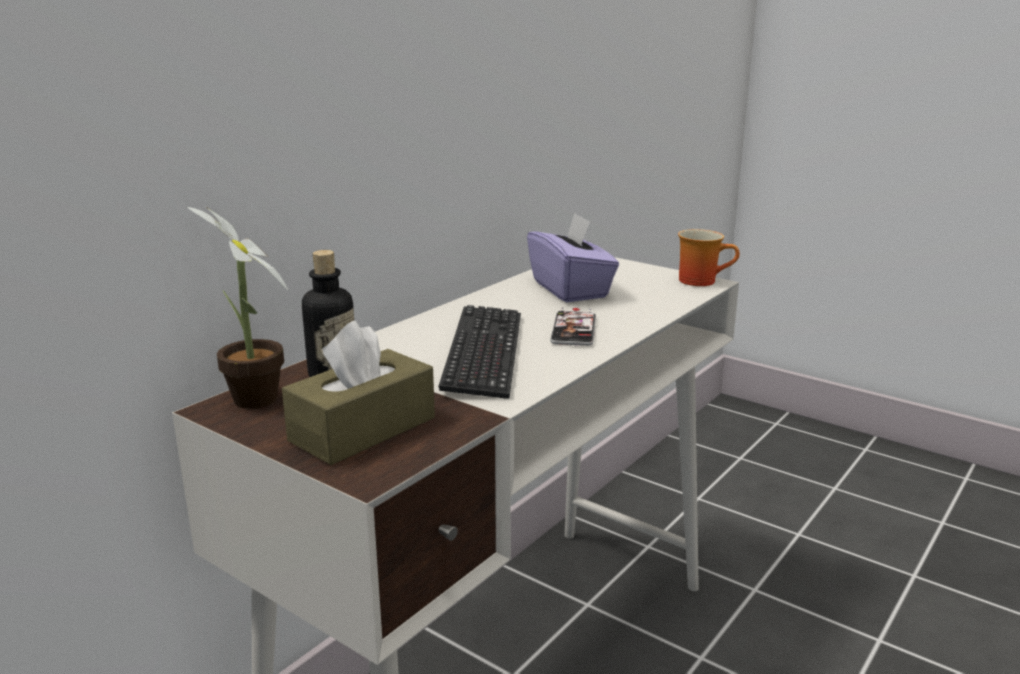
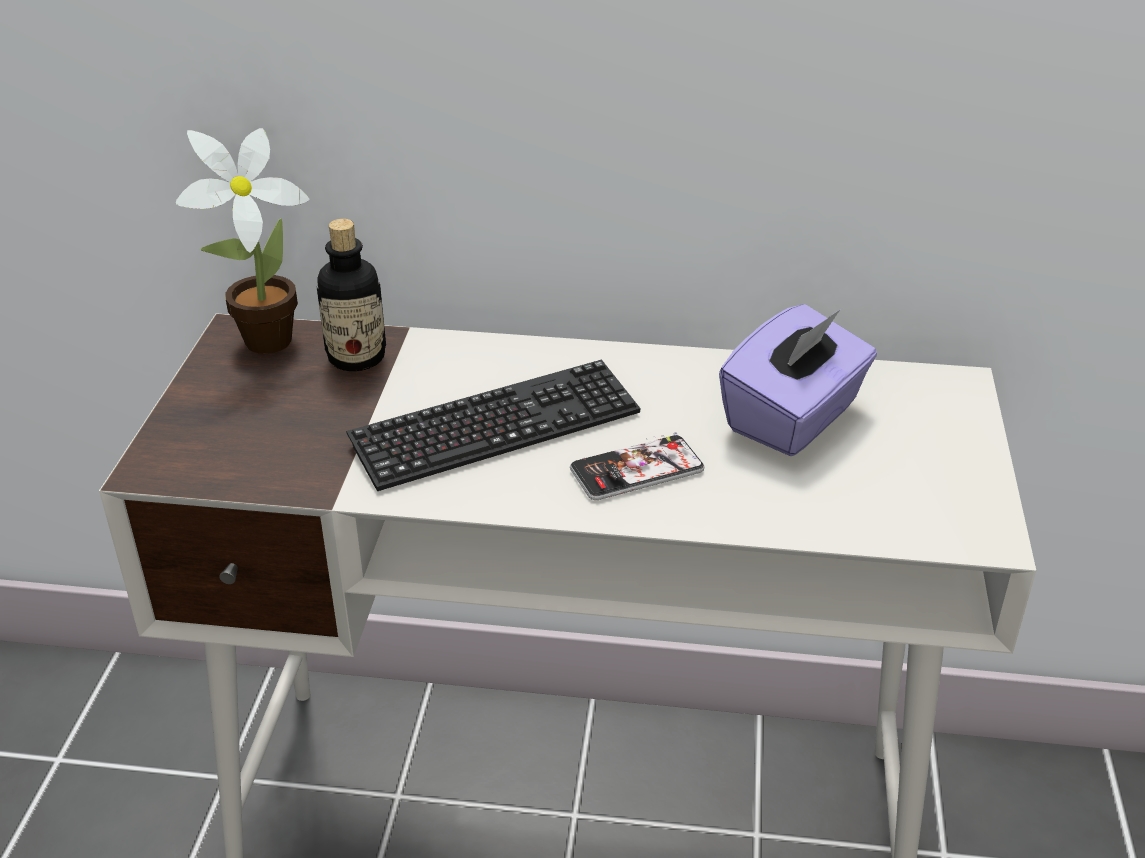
camera: 60 degrees right, 15 degrees up
brown tissue box [282,320,435,465] -> none
mug [678,229,740,286] -> none

